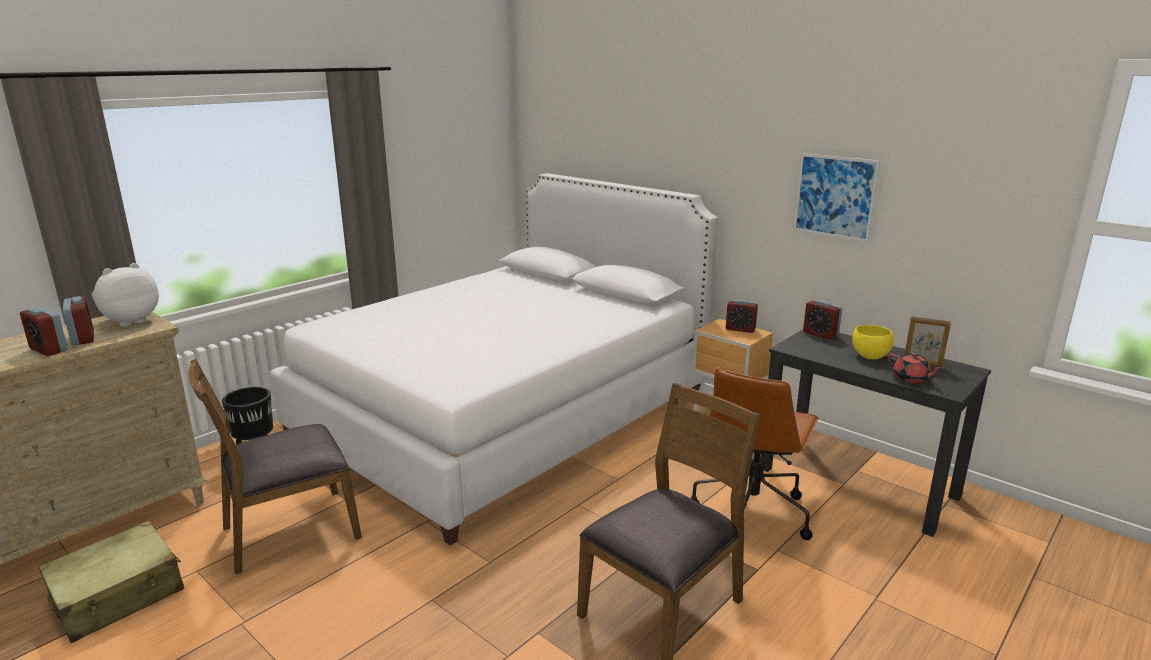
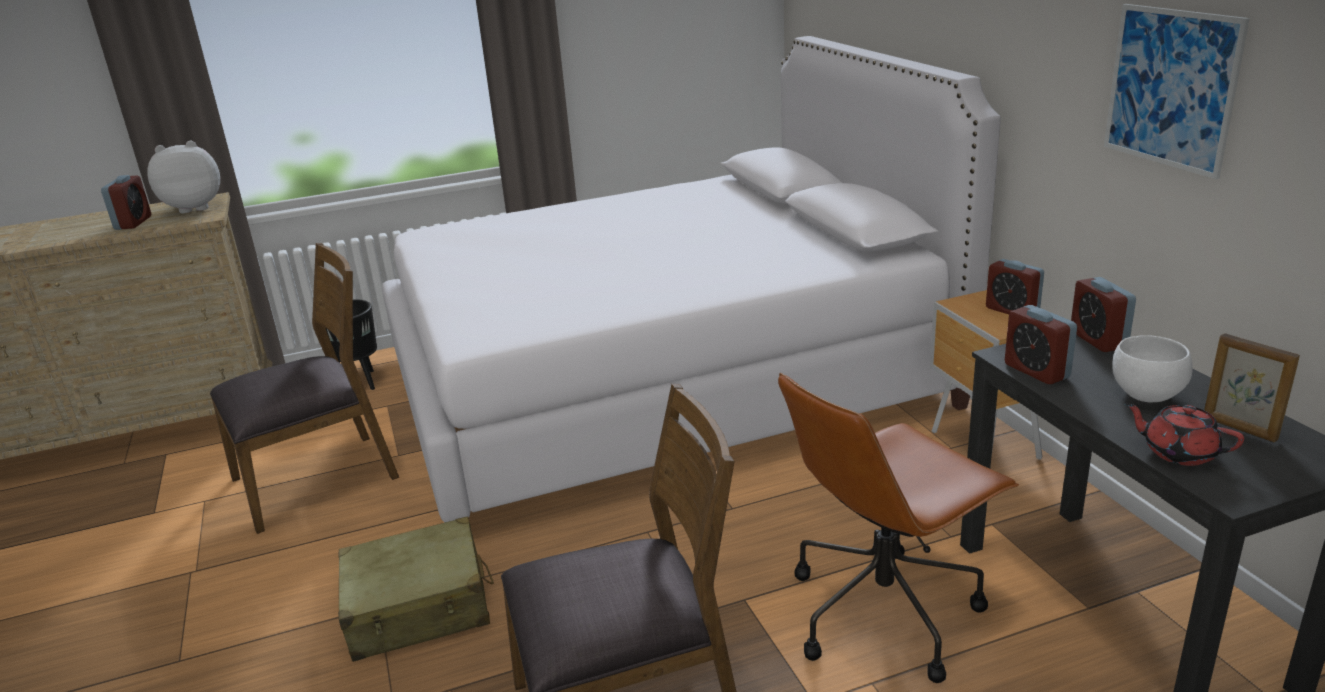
camera: 30 degrees right, 5 degrees up
alarm clock [20,307,68,356] -> alarm clock moved to [1005,305,1077,384]
beige suitcase [39,521,184,643] -> beige suitcase moved to [338,516,494,662]
brown chair [188,359,362,574] -> brown chair turned 150 degrees clockwise [210,243,399,534]
yellow bowl [852,325,894,359] -> white bowl [1112,335,1193,402]
red teapot [888,353,944,383] -> red teapot turned 135 degrees clockwise [1125,403,1244,466]

